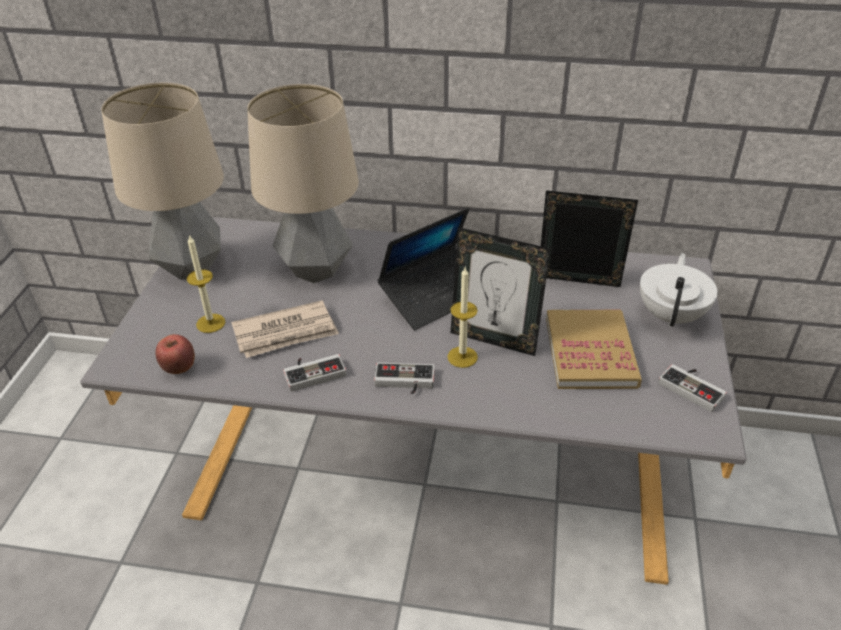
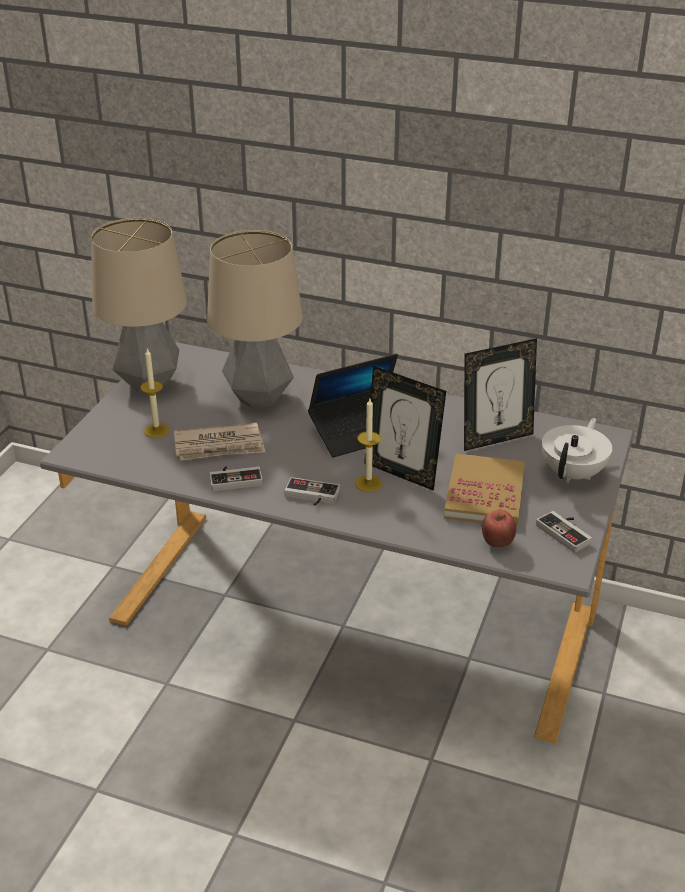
camera: 10 degrees right, 5 degrees down
apple [156,334,195,374] -> apple moved to [482,510,516,548]
picture frame [541,190,638,287] -> picture frame turned 135 degrees clockwise [464,338,537,451]

